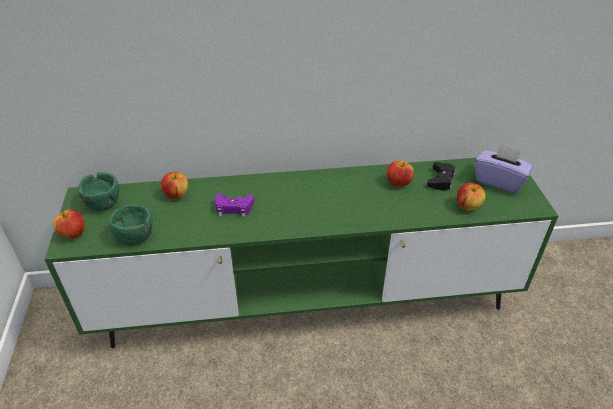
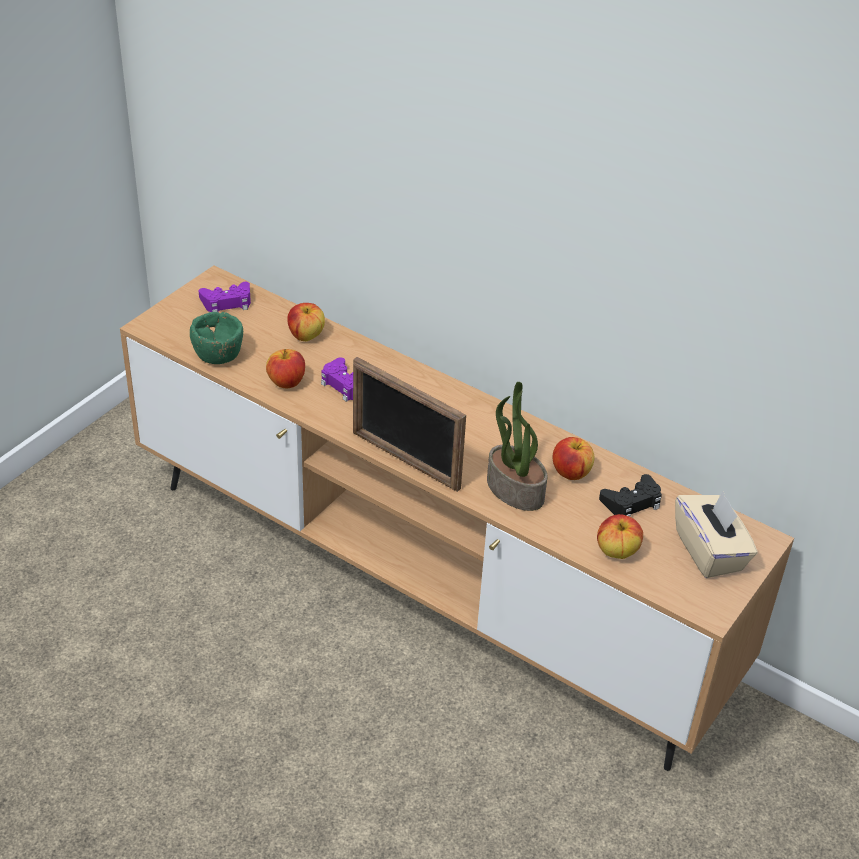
camera: 40 degrees right, 0 degrees up
green tv stand [44,158,558,348] -> brown tv stand [120,265,794,771]
apple [53,209,85,239] -> apple moved to [266,349,305,388]
green bowl [78,172,119,211] -> purple game controller [199,282,251,312]
purple tissue box [475,143,533,194] -> beige tissue box [675,491,758,578]
none -> picture frame [353,357,466,492]
none -> potted plant [487,382,547,511]

